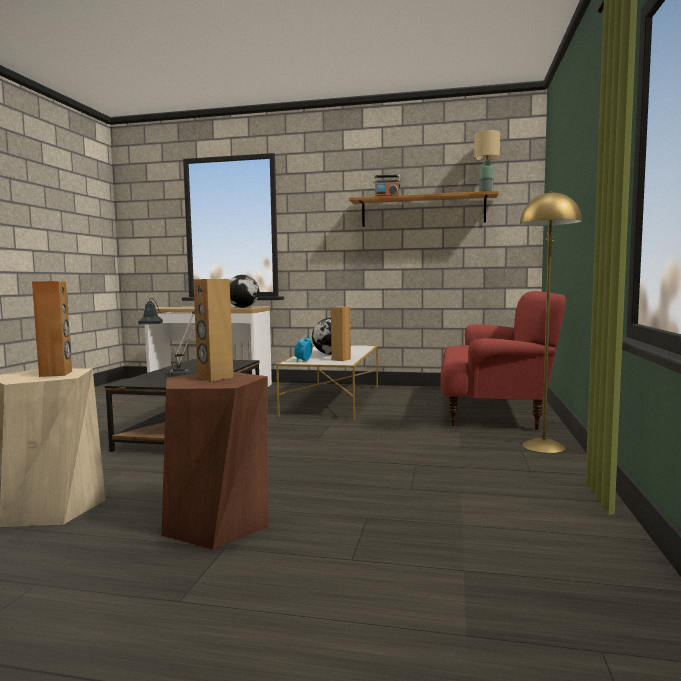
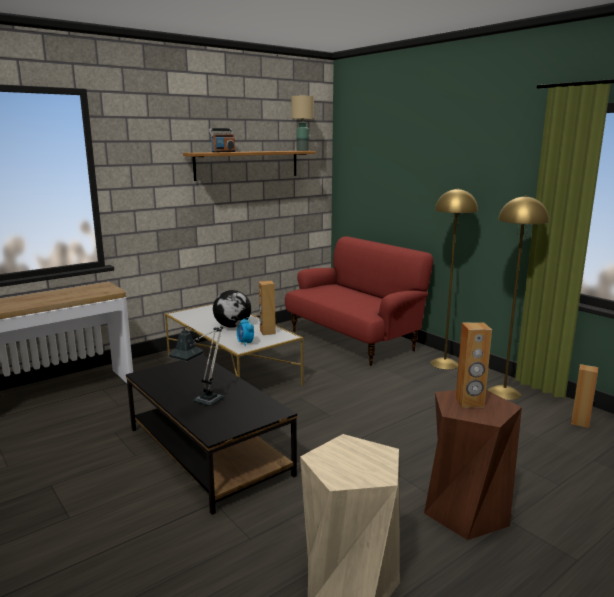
camera: 50 degrees left, 10 degrees up
brown speaker [32,281,72,377] -> brown speaker moved to [571,364,598,428]
globe [230,275,259,308] -> none
none -> yellow floor lamp [488,195,549,400]

